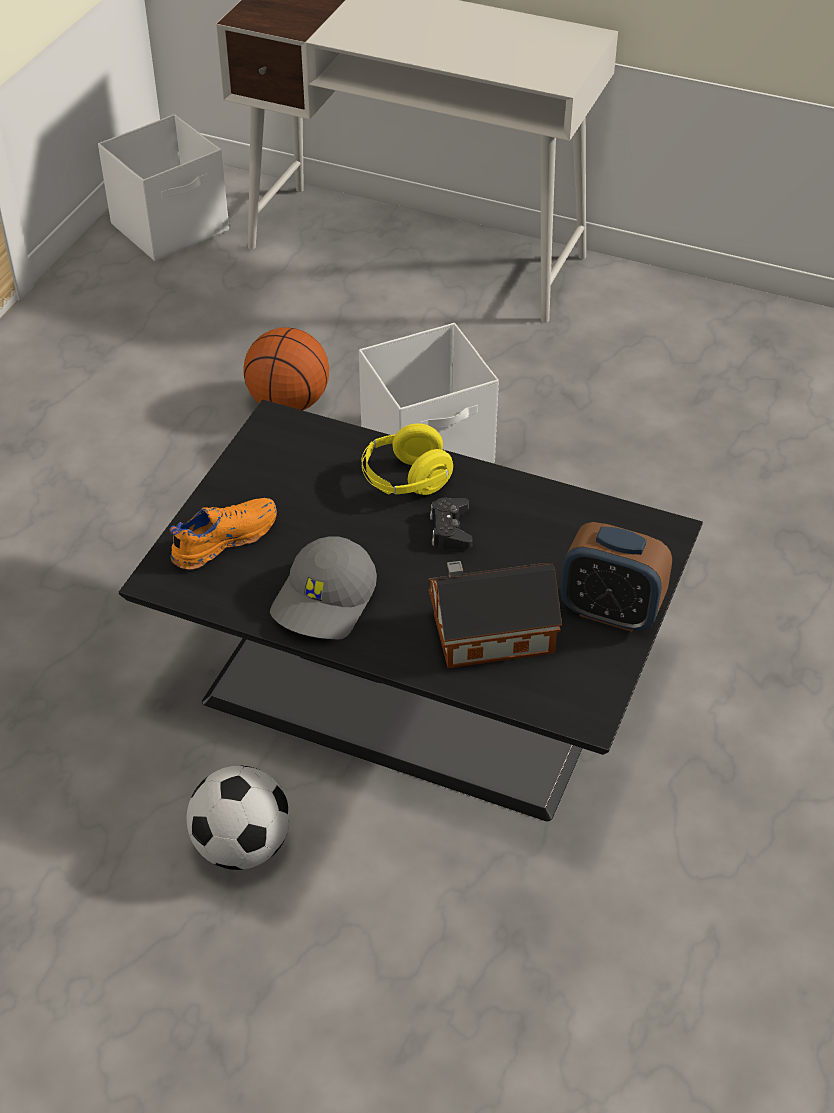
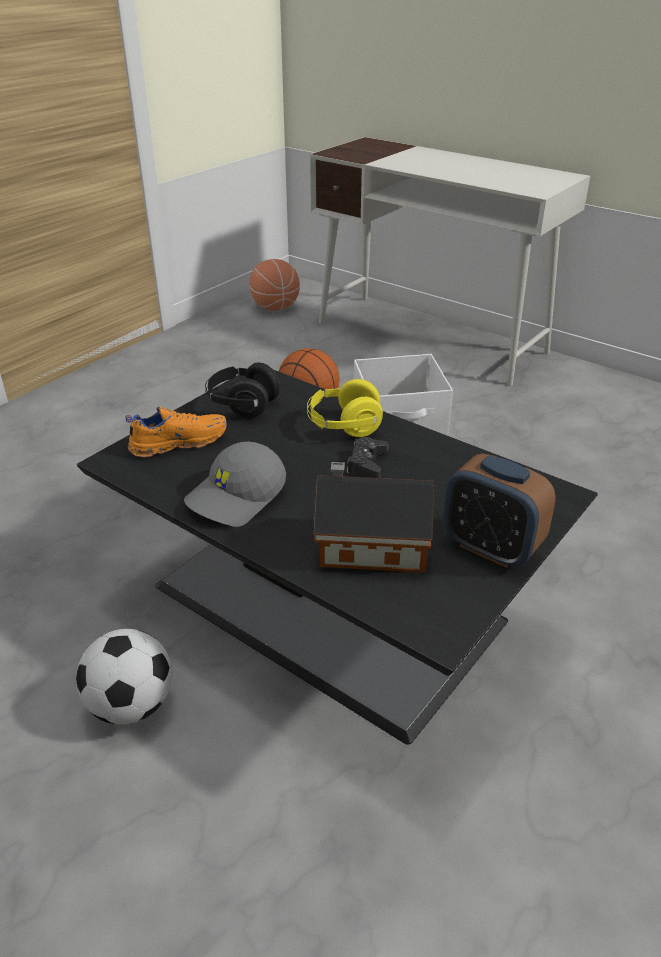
camera: 15 degrees right, 10 degrees down
white storage box [98,114,229,261] -> basketball [250,259,300,311]
none -> black headphones [205,362,281,417]

